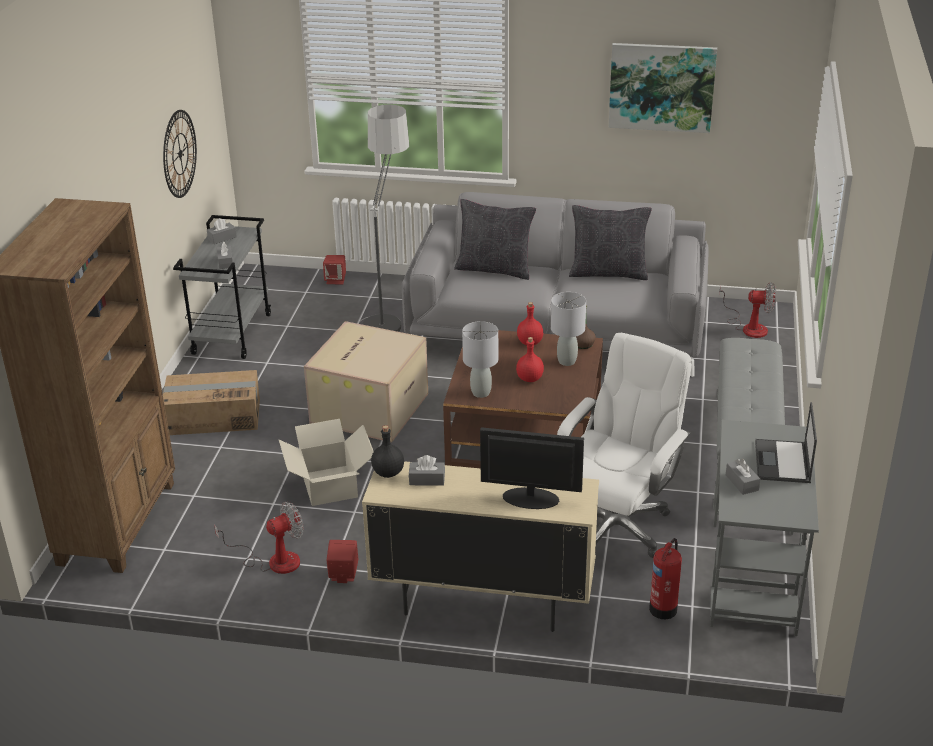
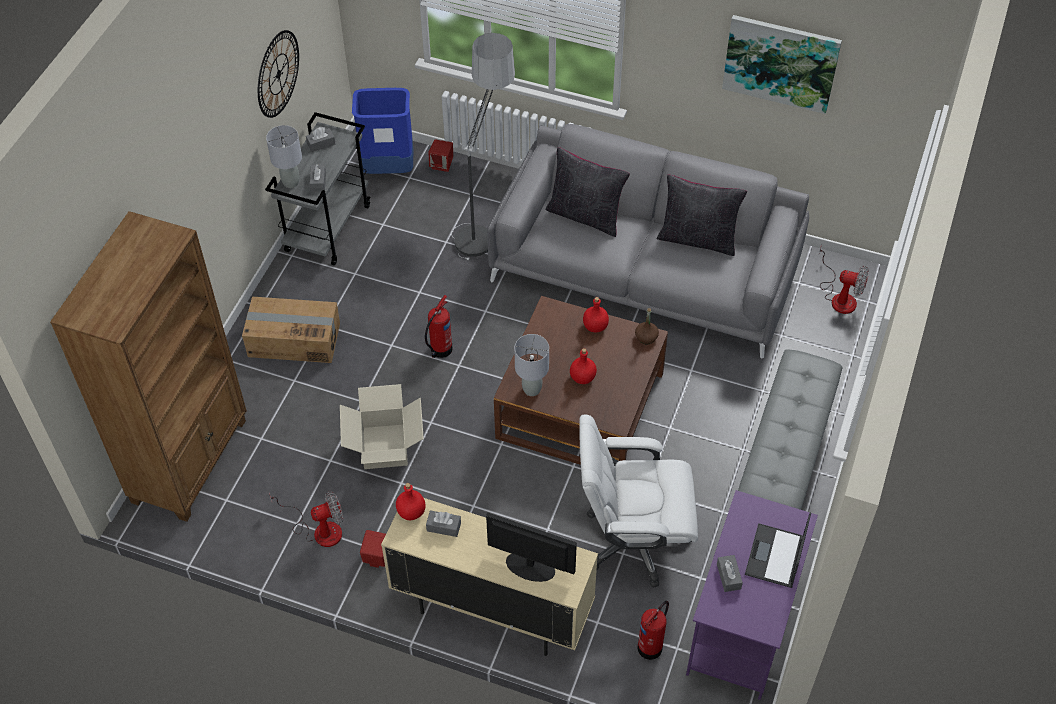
camera: 10 degrees right, 20 degrees up
cardboard box [304,321,428,443] -> fire extinguisher [425,295,452,358]
black bottle [371,425,404,478] -> red bottle [396,483,426,520]
grey table lamp [551,292,586,366] -> grey table lamp moved to [266,125,302,188]
white office chair [557,333,692,558] -> white office chair turned 135 degrees counterclockwise [579,414,698,588]
grey desk [710,420,819,636] -> purple desk [686,490,818,700]
none -> blue trash can [352,88,413,174]

